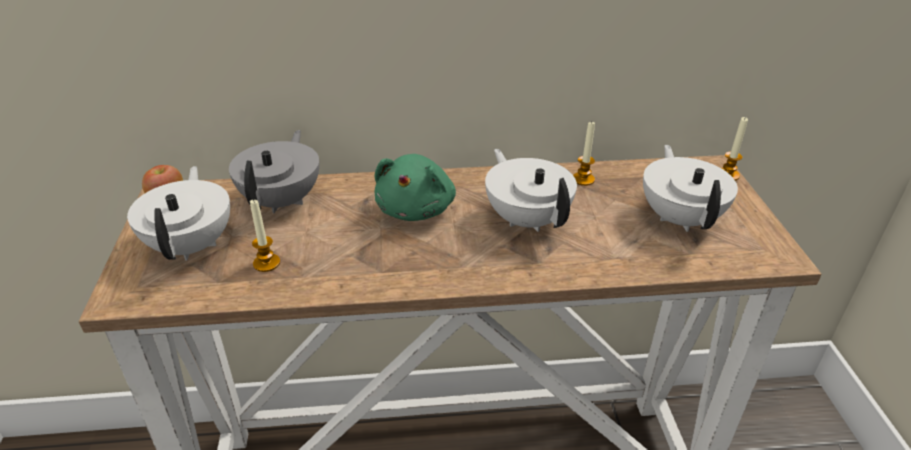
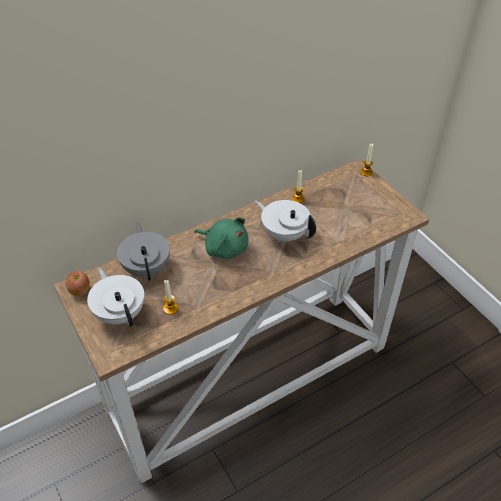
camera: 25 degrees left, 10 degrees up
green plush toy [375,154,456,221] -> green plush toy turned 45 degrees counterclockwise [194,218,249,259]
white teapot [643,145,738,232] -> none

